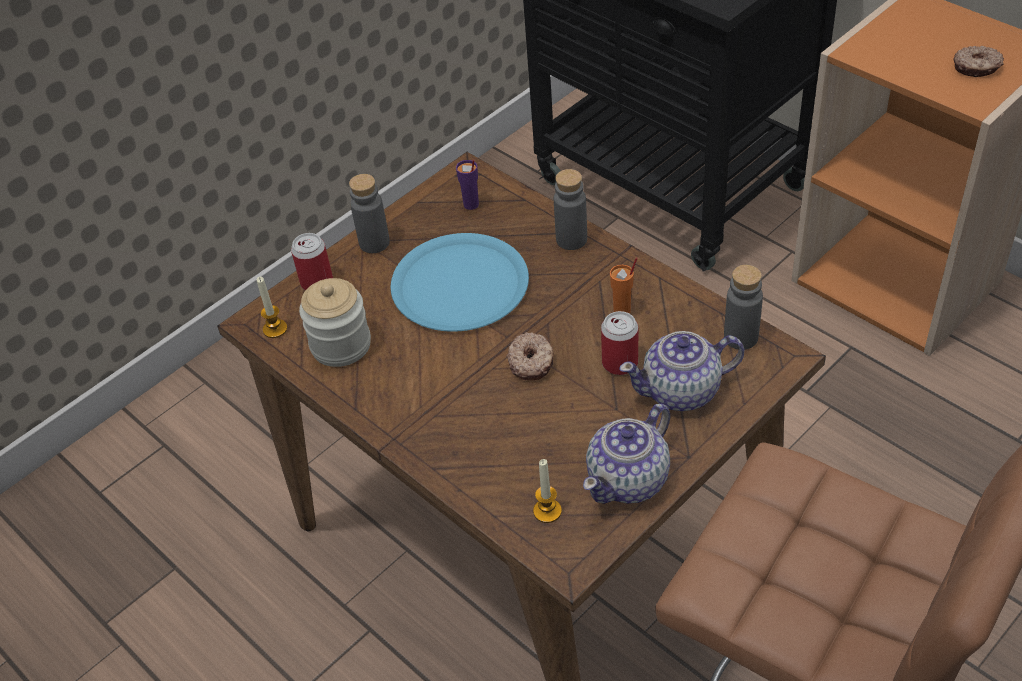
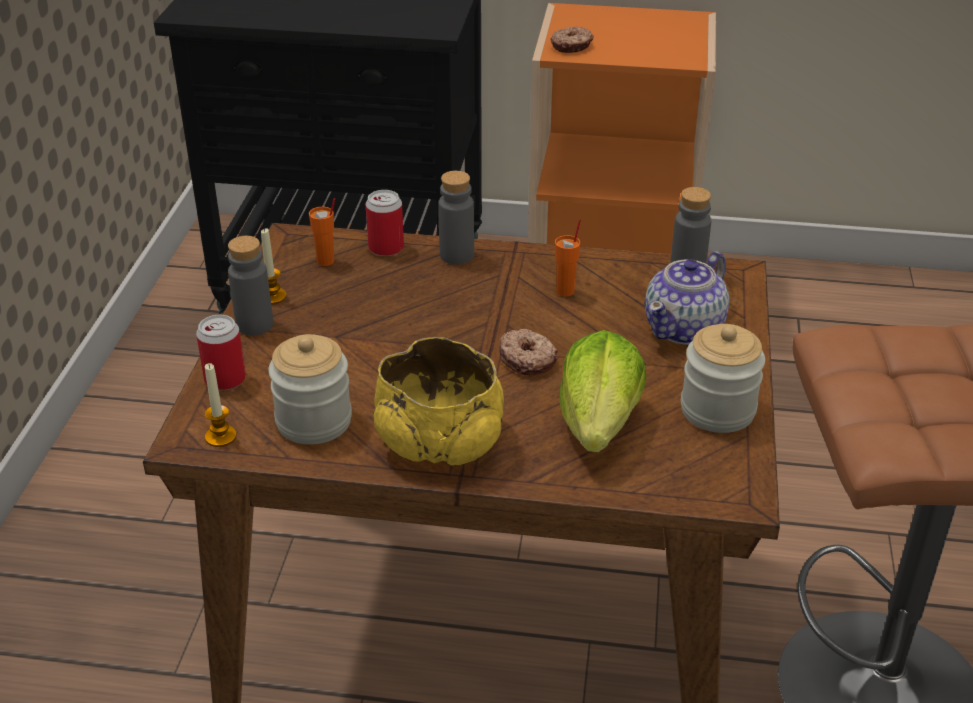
camera: 40 degrees left, 10 degrees down
blue plate [391,233,529,332] -> none
purple cup [456,159,479,210] -> orange cup [309,198,335,266]
candle [533,459,562,523] -> candle moved to [261,228,287,304]
teapot [583,404,670,504] -> jar [681,324,765,433]
can [601,311,638,375] -> can moved to [366,190,404,256]
donut [953,46,1004,77] -> donut moved to [551,26,594,53]
none -> yellow bowl [373,337,504,465]
none -> lettuce [559,330,646,452]

